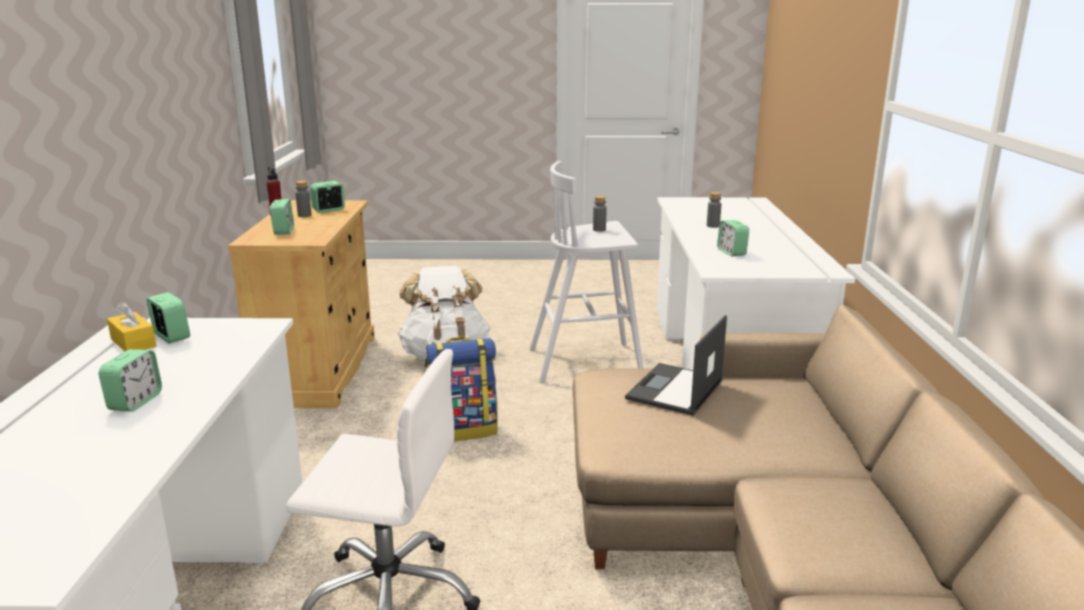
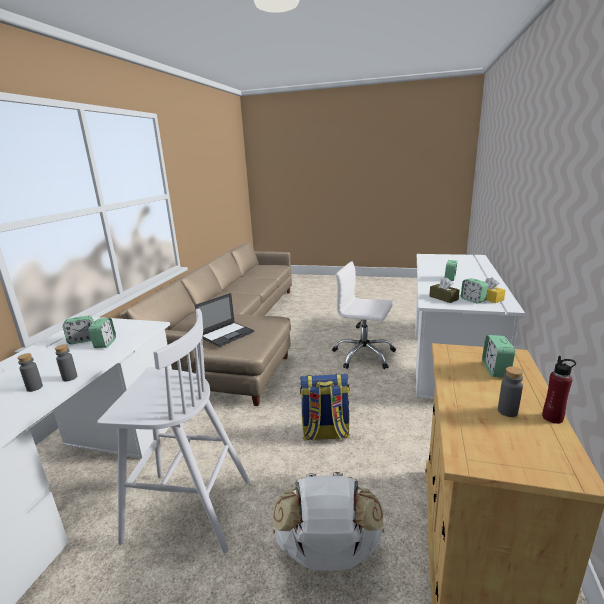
camera: 165 degrees left, 0 degrees up
alarm clock [310,181,345,213] -> alarm clock moved to [63,316,94,344]
grey bottle [593,196,607,232] -> grey bottle moved to [55,344,77,381]
none -> brown tissue box [430,277,460,303]

